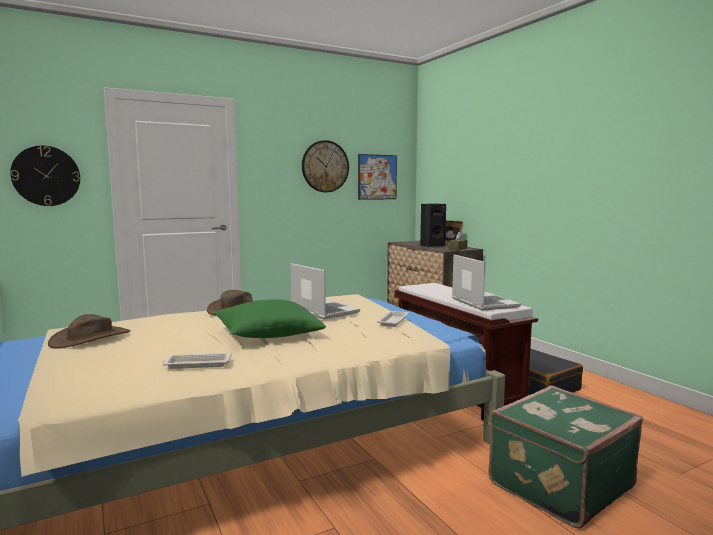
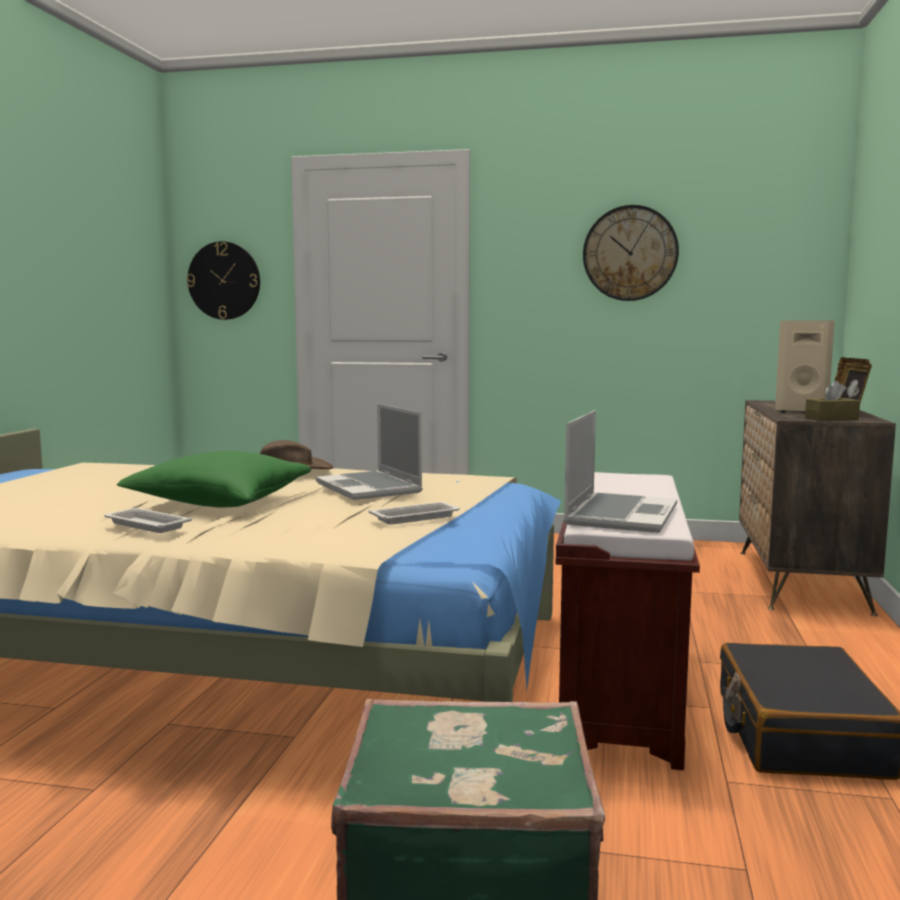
camera: 40 degrees right, 0 degrees up
brown hat [48,314,130,349] -> none
white tray [162,352,232,369] -> white tray moved to [104,508,192,533]
laptop [290,263,360,320] -> laptop turned 150 degrees clockwise [316,404,423,500]
picture [358,154,397,200] -> none
black speaker [420,204,446,247] -> beige speaker [775,321,835,412]

